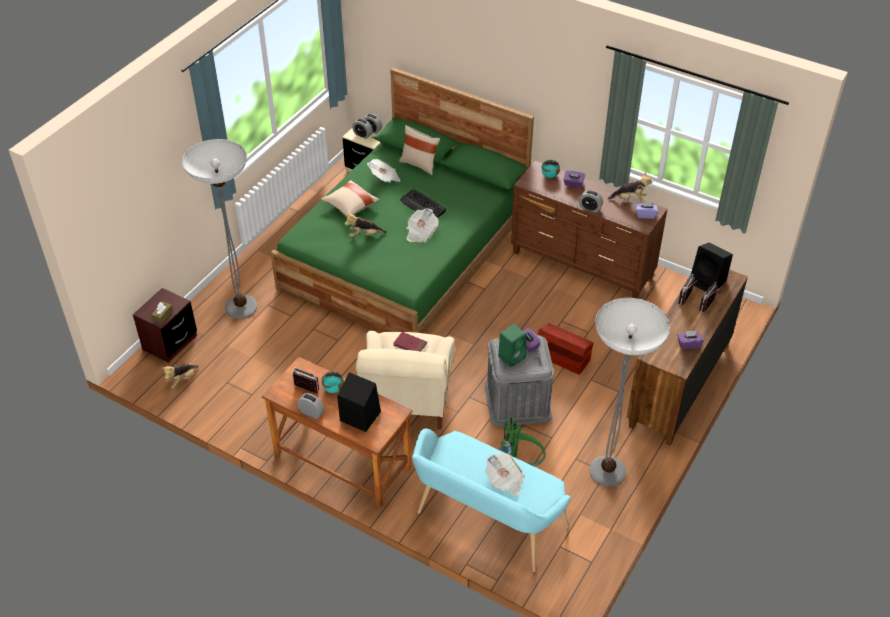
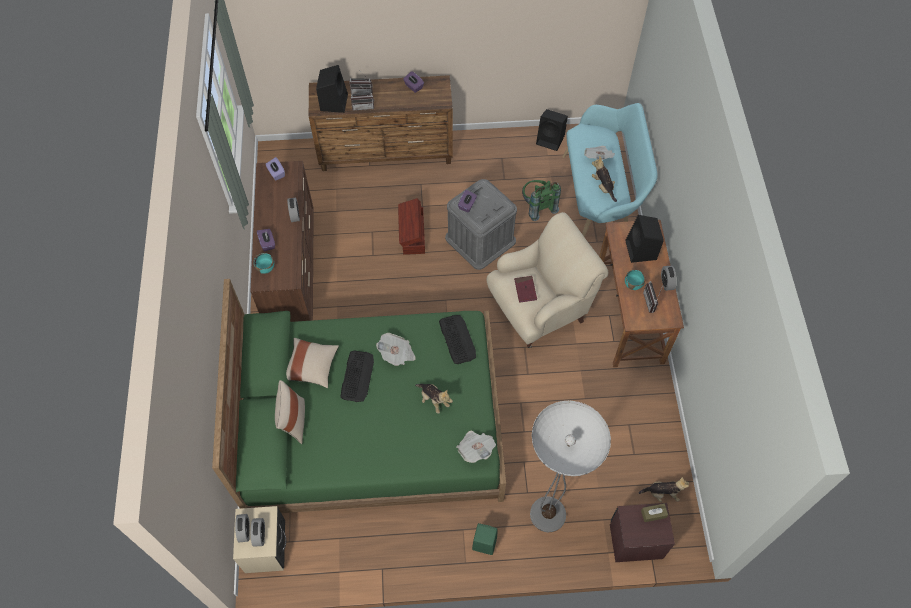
camera: 125 degrees left, 15 degrees up
beige pillow [321,180,380,217] -> beige pillow moved to [286,338,339,388]
newspaper [367,159,400,182] -> newspaper moved to [456,430,496,463]
green speaker [498,324,527,367] -> green speaker moved to [472,523,497,555]
floor lamp [590,298,670,487] -> none
plush toy [608,172,652,202] -> plush toy moved to [592,156,617,202]
none -> keyboard [439,315,476,364]
none -> black speaker [536,109,568,151]

